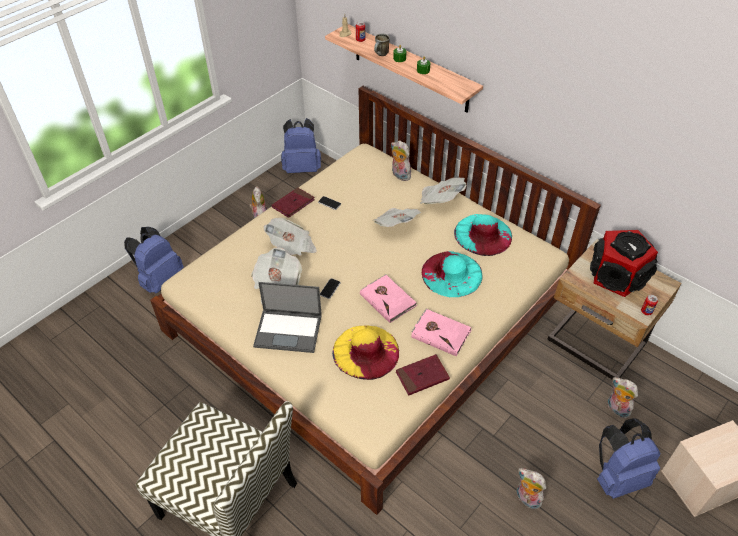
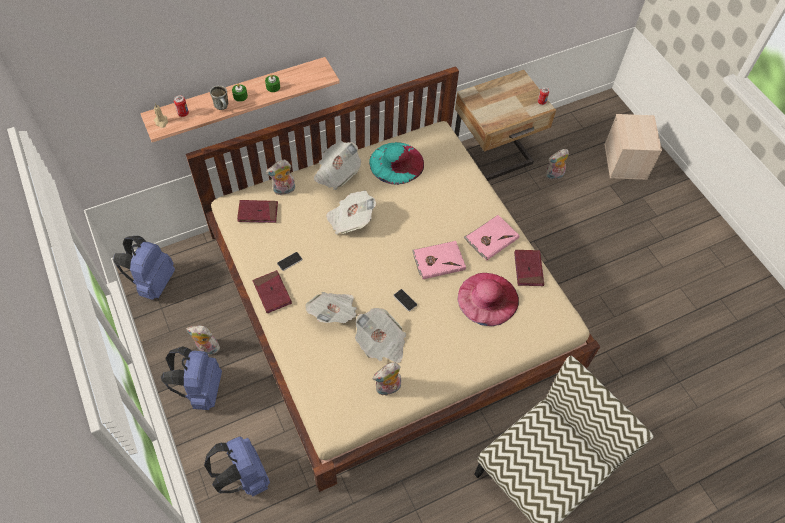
camera: 70 degrees left, 10 degrees up
laptop [253,282,322,353] -> none
yellow hat [332,325,399,380] -> pink hat [458,273,519,326]
turquoise hat [421,251,483,298] -> none
plush toy [517,468,546,509] -> plush toy moved to [373,362,401,396]
speaker [590,230,658,297] -> none
blue backpack [597,418,660,499] -> blue backpack moved to [161,346,222,410]
none -> red book [237,200,278,223]

